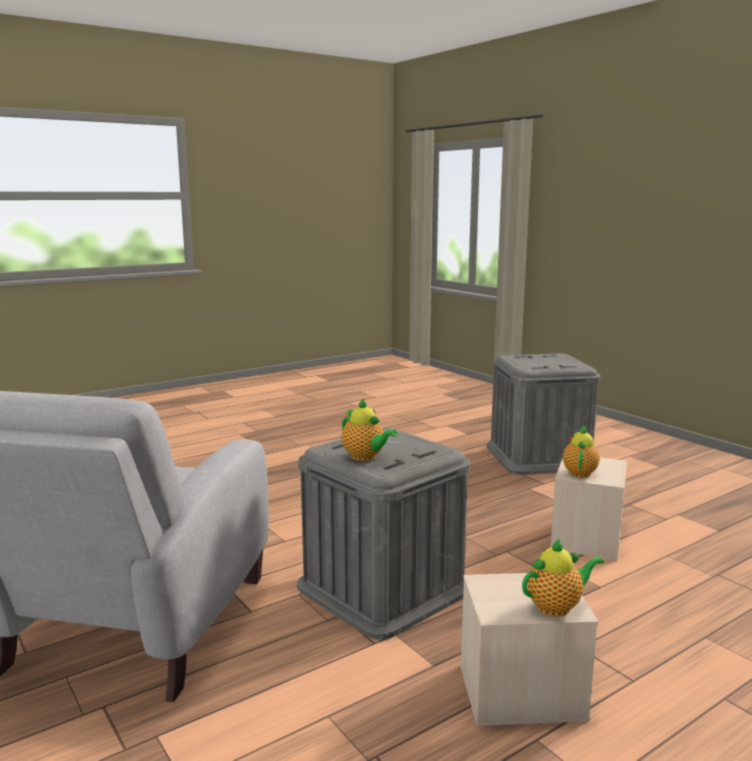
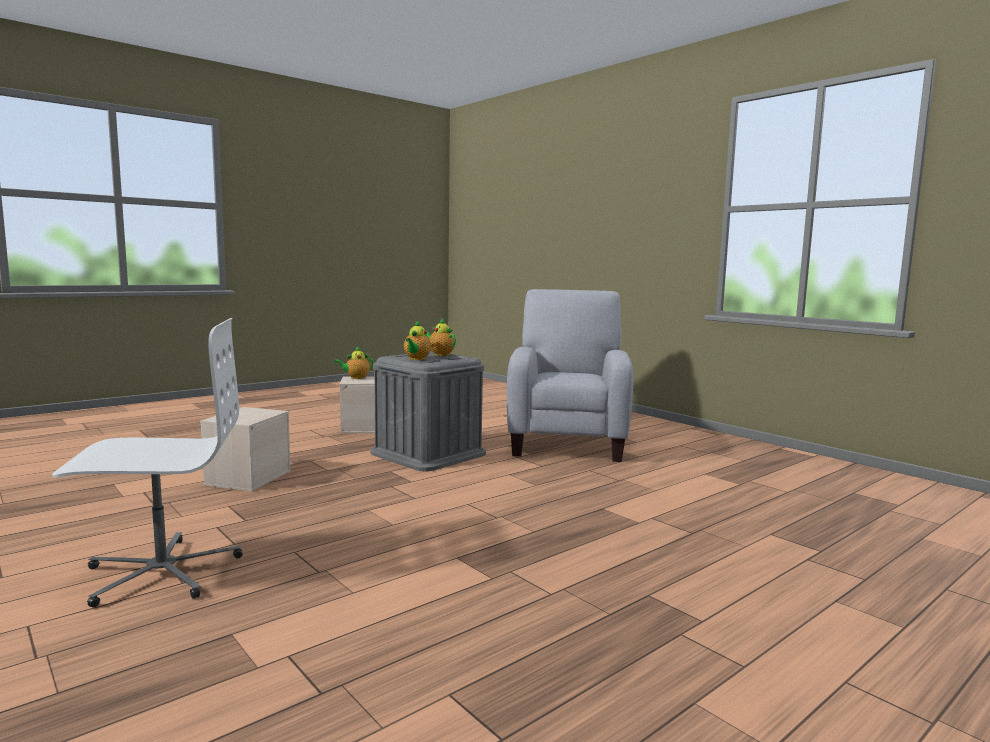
camera: 175 degrees right, 5 degrees down
grey storage box [487,354,600,475] -> white office chair [52,318,243,608]
teapot [563,425,600,478] -> teapot moved to [404,320,431,360]

